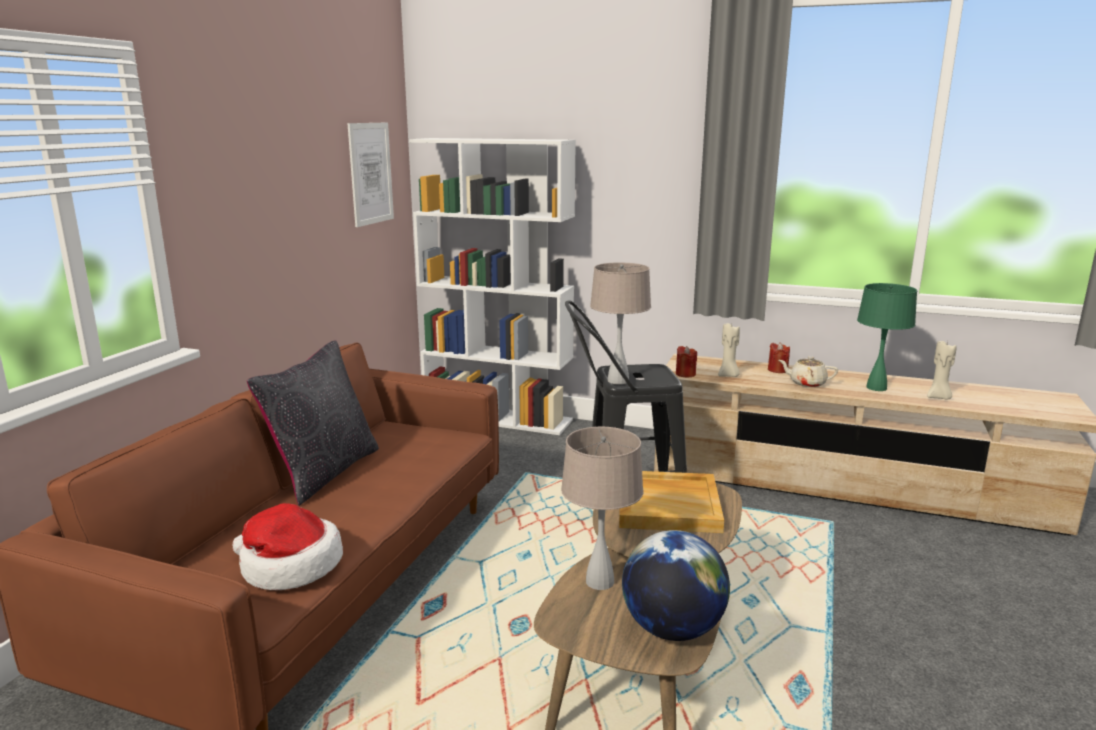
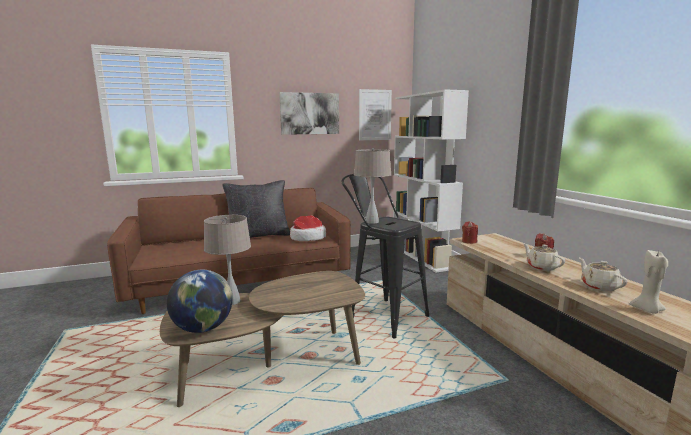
camera: 50 degrees right, 5 degrees down
hat [232,503,343,590] -> hat moved to [290,215,326,241]
beige tray [619,471,724,533] -> none
beige candle [718,323,740,377] -> none
green table lamp [857,283,917,391] -> beige teapot [579,258,628,291]
none -> picture [279,92,339,135]

